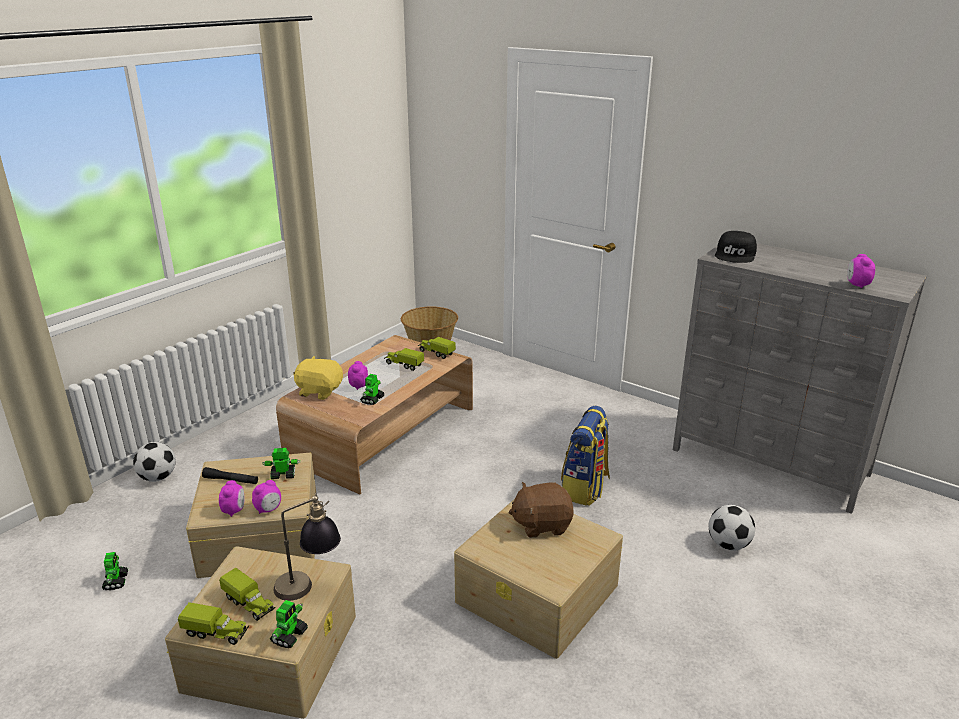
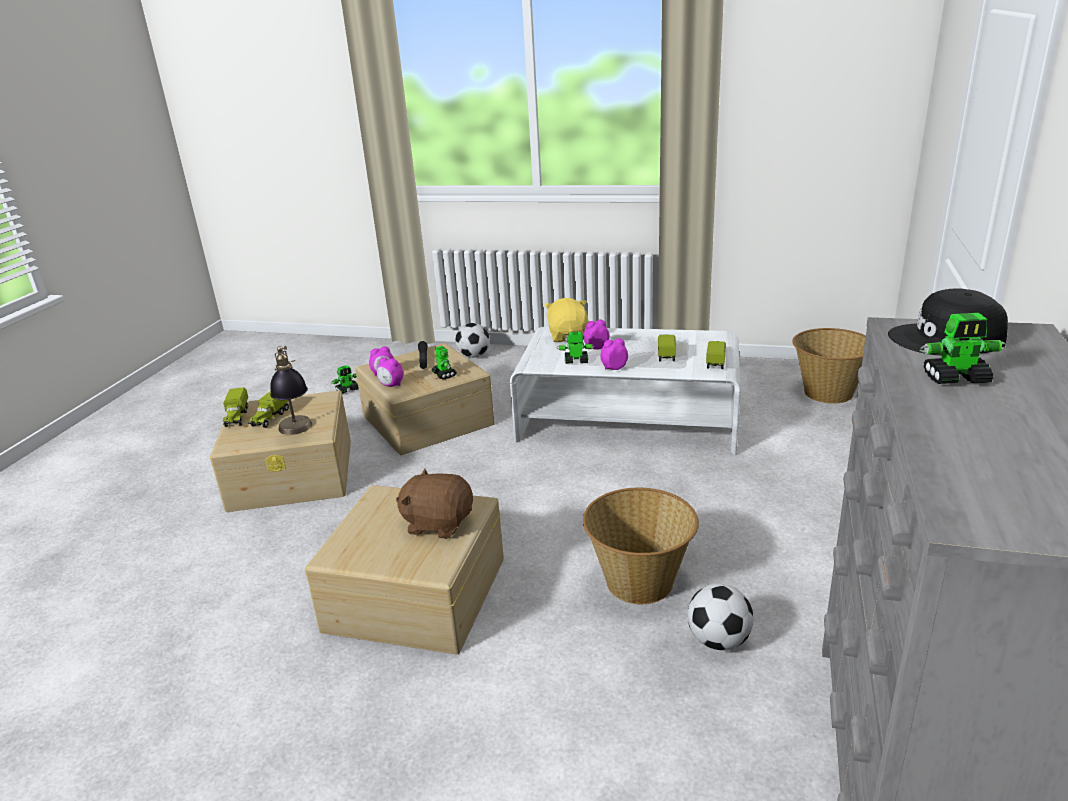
camera: 70 degrees right, 0 degrees up
toy robot [270,600,308,648] -> toy robot moved to [919,313,1007,384]
brown coffee table [276,335,473,494] -> white coffee table [510,327,740,455]
brown plush toy [509,482,574,538] -> brown plush toy turned 45 degrees counterclockwise [396,469,473,539]
backpack [561,406,610,506] -> basket [583,488,699,604]
football [709,505,755,551] -> football moved to [687,583,754,651]
alarm clock [847,254,875,289] -> alarm clock moved to [600,338,628,370]

